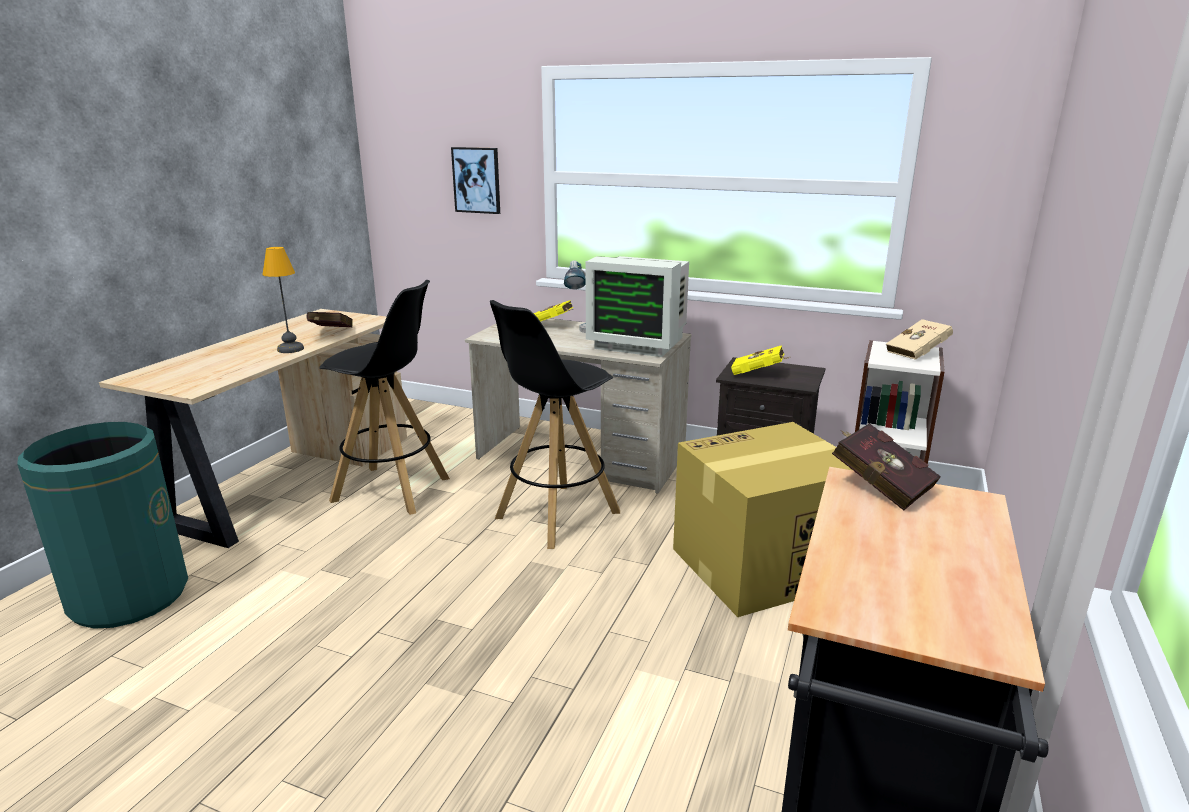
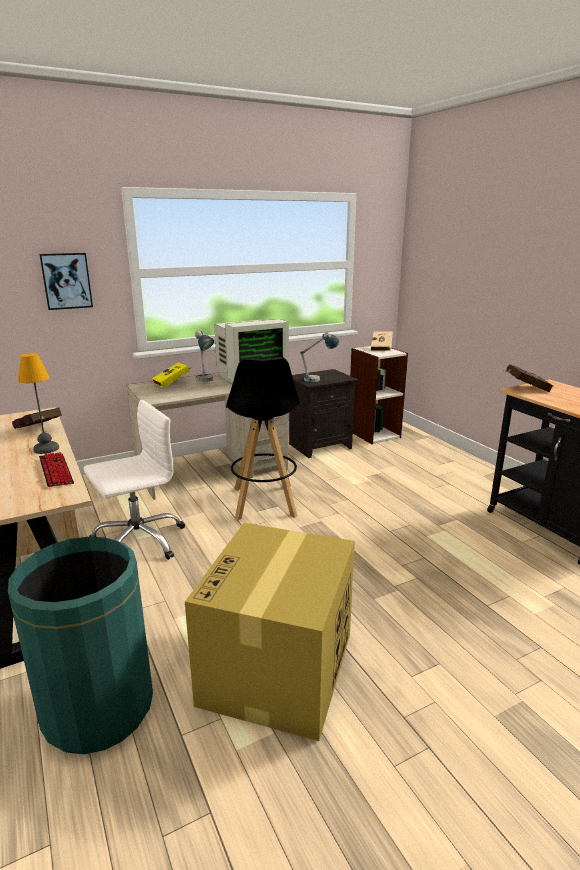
camera: 50 degrees left, 0 degrees up
black stool [319,280,450,515] -> white office chair [84,400,185,560]
cardboard box [673,422,852,617] -> cardboard box moved to [185,523,355,741]
yellow book [731,345,789,375] -> table lamp [300,332,339,382]
none -> keyboard [39,452,74,487]

